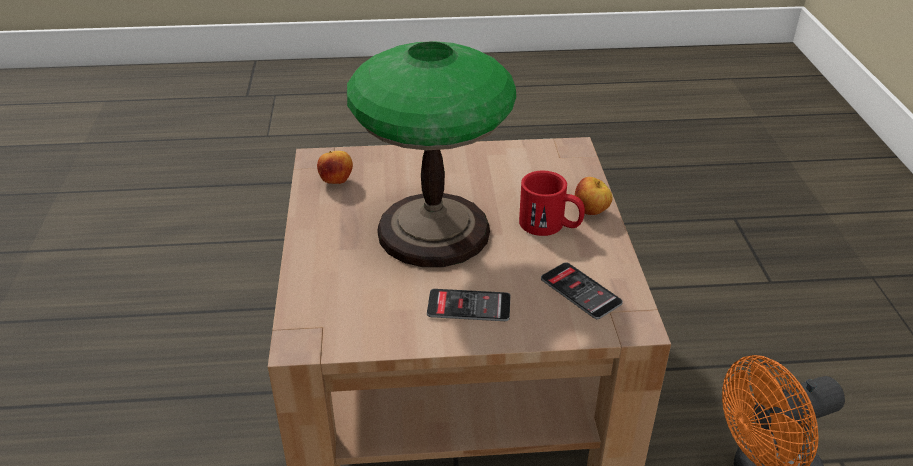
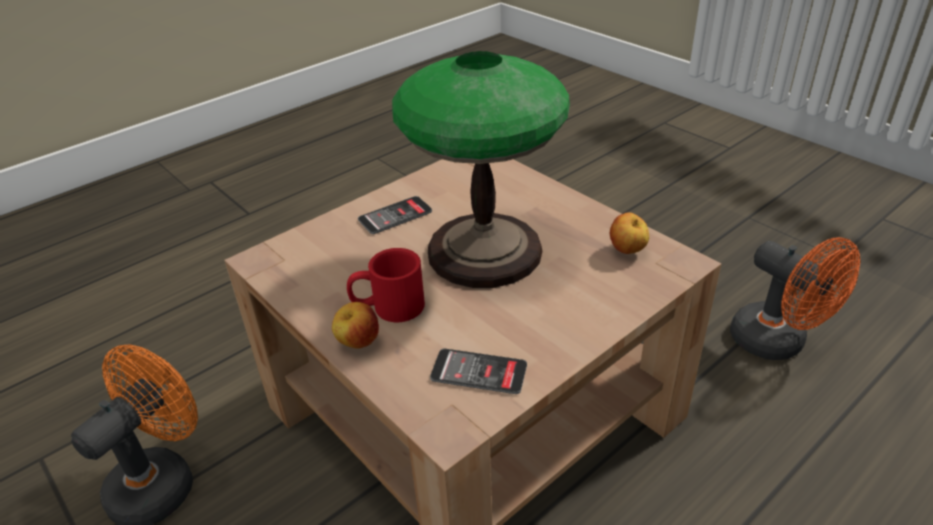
camera: 145 degrees right, 0 degrees up
phone [541,262,623,319] -> phone moved to [430,348,527,394]
none -> orange fan [730,237,860,360]

